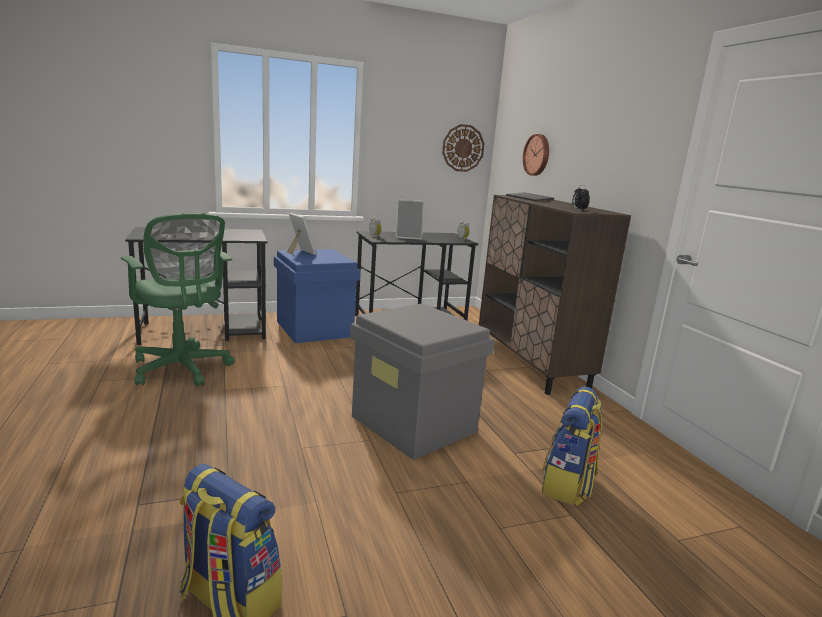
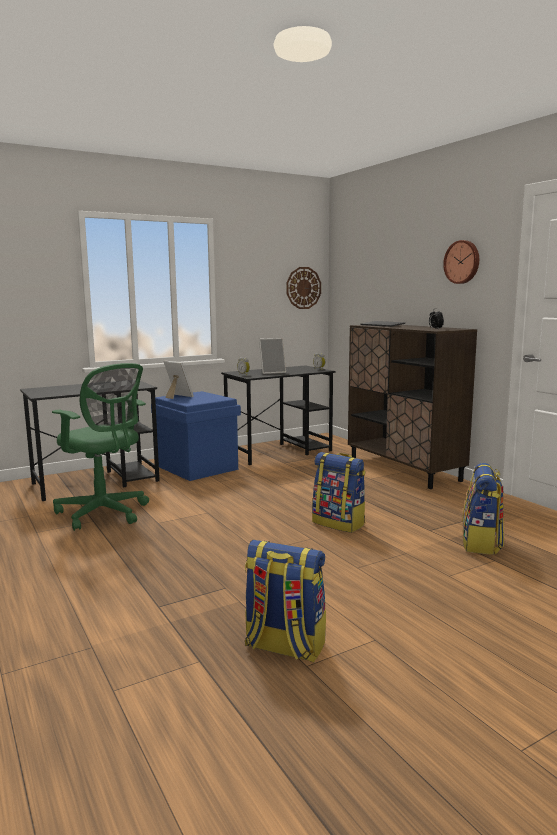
camera: 10 degrees left, 5 degrees down
grey storage box [350,303,495,460] -> backpack [312,452,366,533]
wall clock [523,134,549,176] -> wall clock moved to [443,240,479,284]

